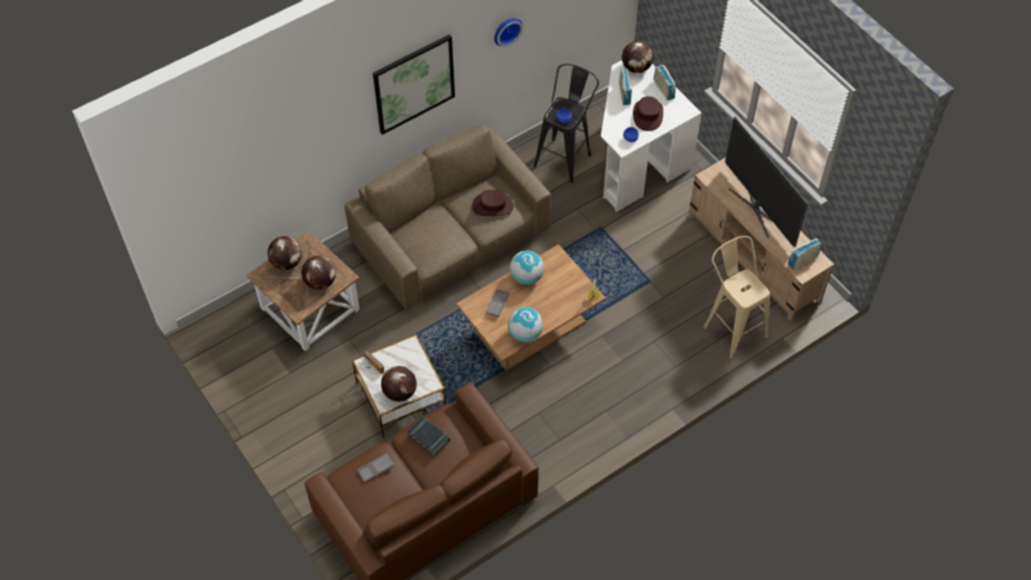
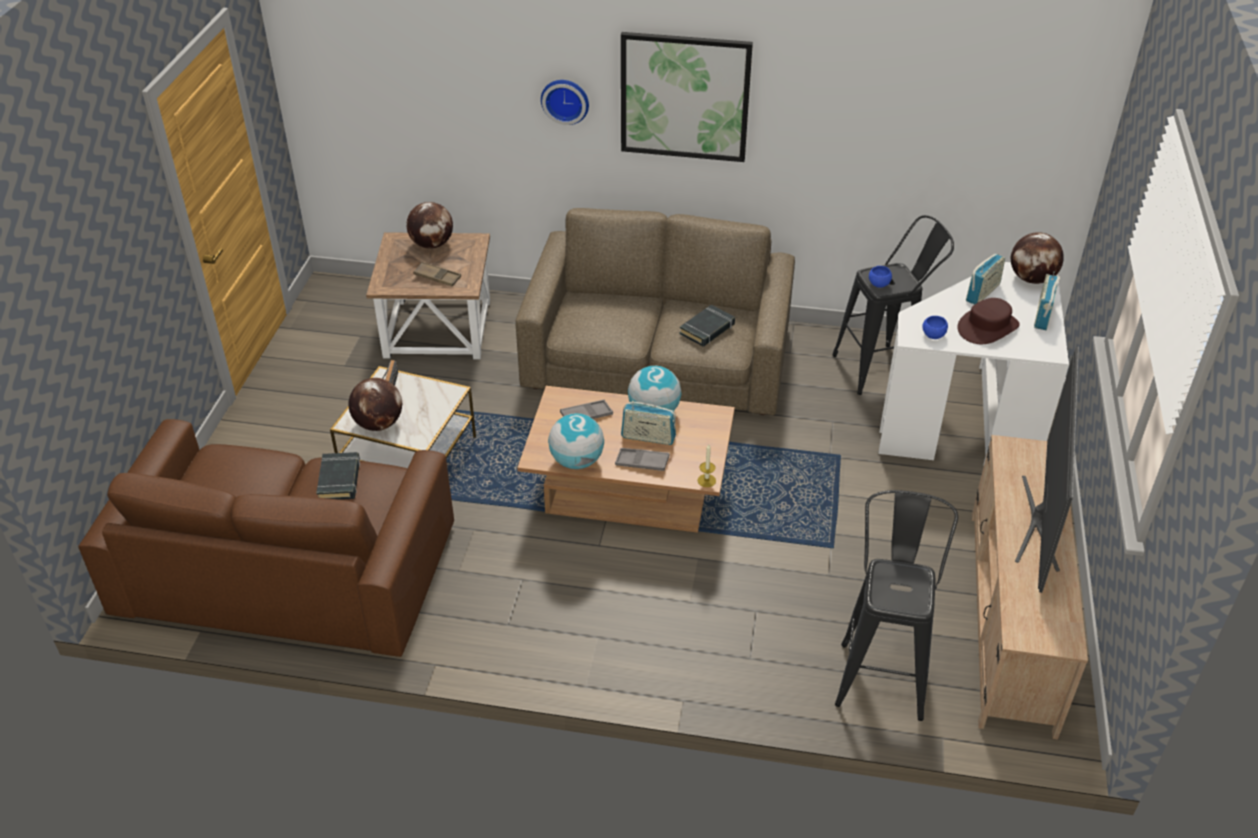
camera: 45 degrees right, 15 degrees down
globe [301,256,336,290] -> brown tray [413,262,461,287]
grey tray [357,453,394,482] -> grey tray moved to [615,448,669,471]
brown hat [472,190,514,216] -> black book [680,305,735,347]
wall clock [494,18,523,47] -> wall clock moved to [541,80,589,125]
beige stool [704,236,770,359] -> black stool [835,490,958,721]
radio [788,238,821,269] -> radio moved to [621,401,676,445]

